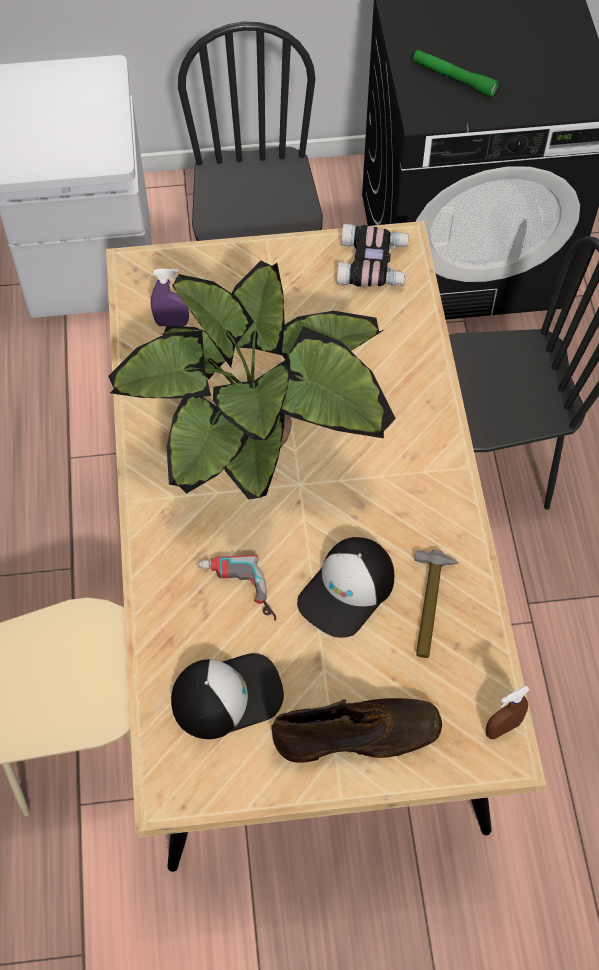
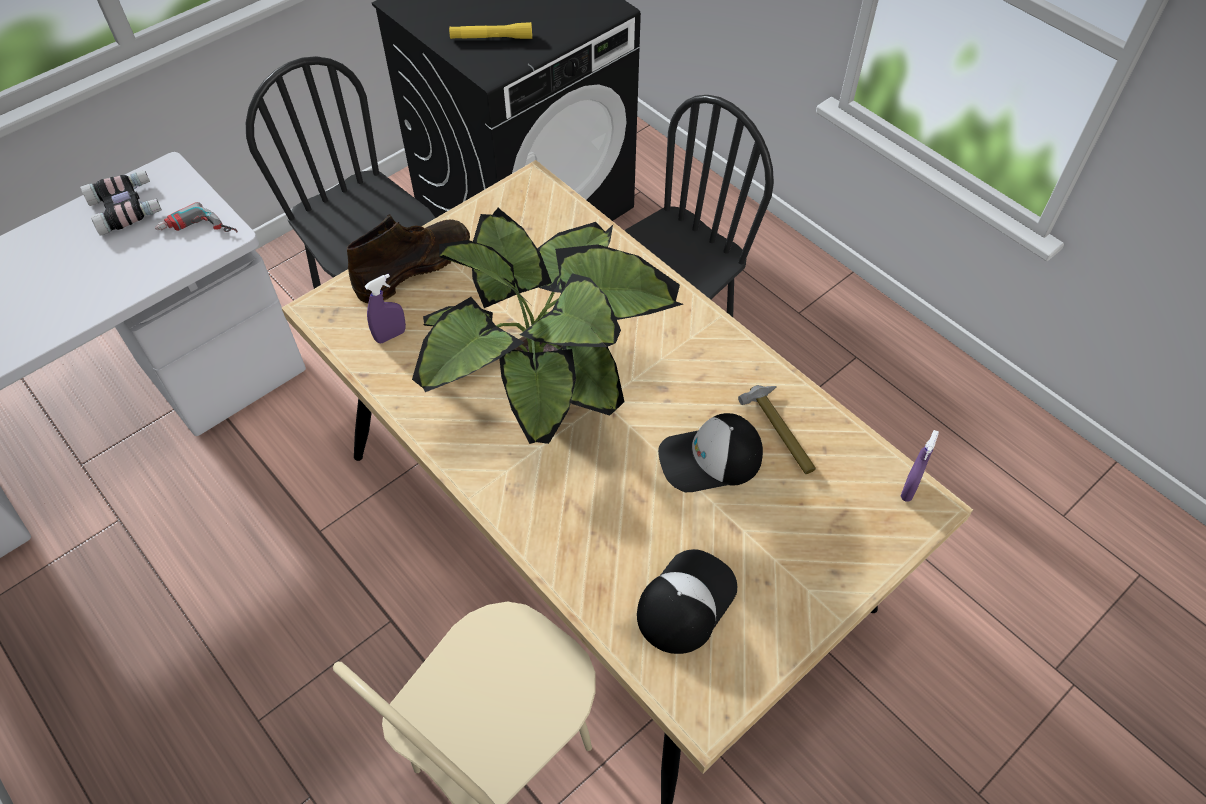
camera: 35 degrees left, 5 degrees down
power drill [197,555,276,621] -> power drill moved to [155,202,238,232]
brown boot [272,698,442,763] -> brown boot moved to [347,214,470,303]
cap [297,537,394,638] -> cap turned 75 degrees clockwise [658,413,763,492]
binoculars [337,224,409,287] -> binoculars moved to [80,170,162,236]
green flashlight [413,49,499,97] -> yellow flashlight [449,22,532,39]
brown spray bottle [486,686,530,739] -> purple spray bottle [900,430,939,502]

